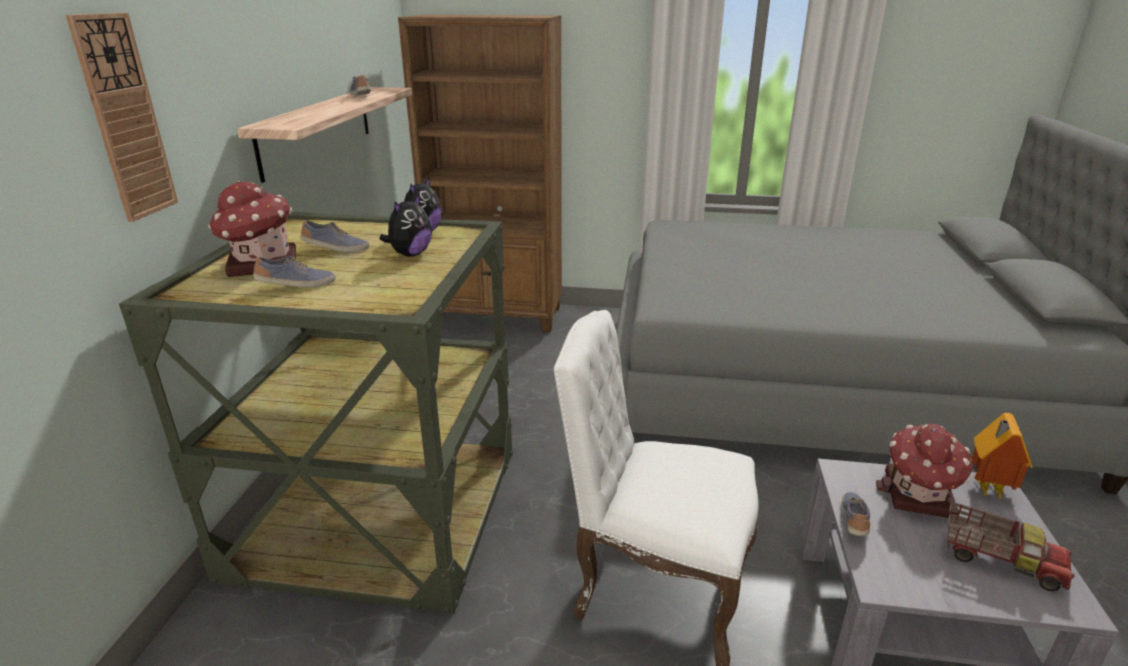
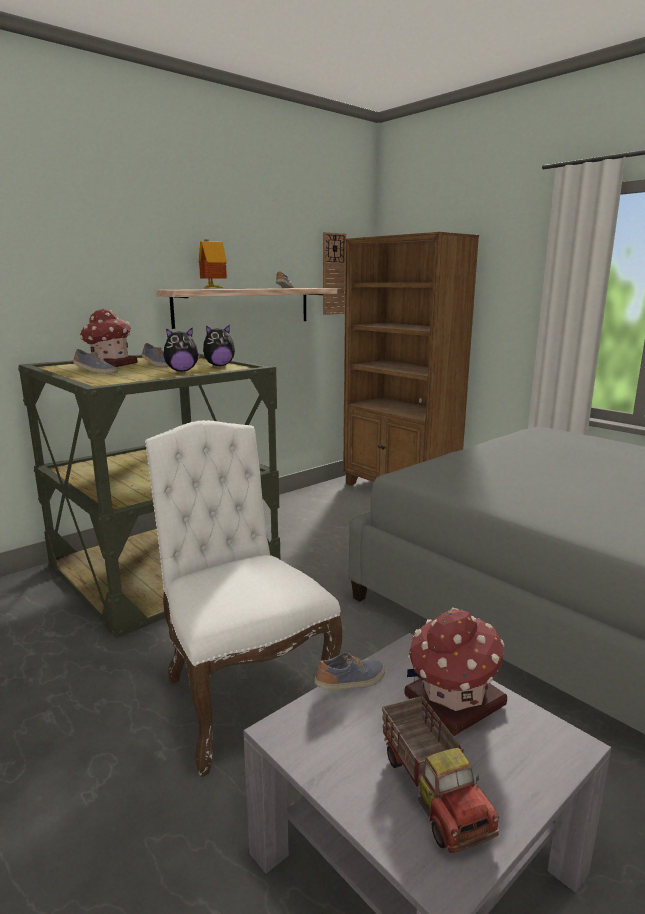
camera: 40 degrees right, 10 degrees down
wall clock [65,13,178,222] -> wall clock moved to [323,232,346,315]
toy house [972,413,1033,499] -> toy house moved to [199,239,227,289]

